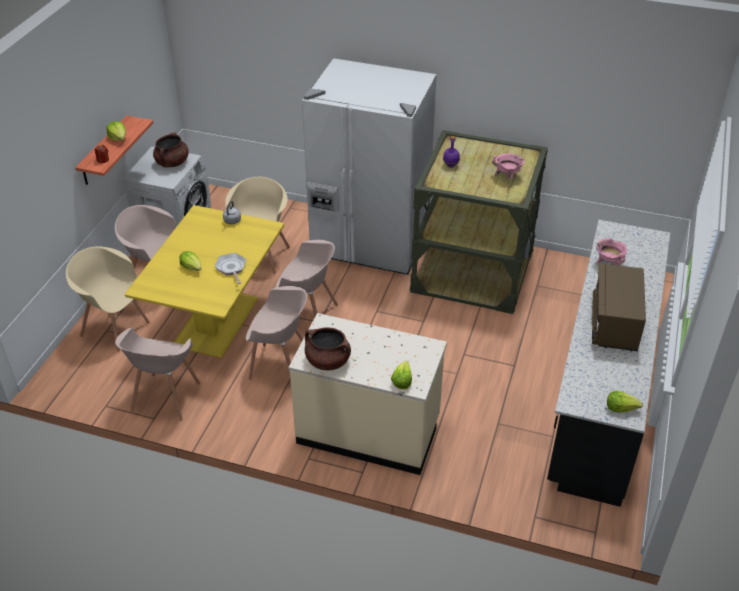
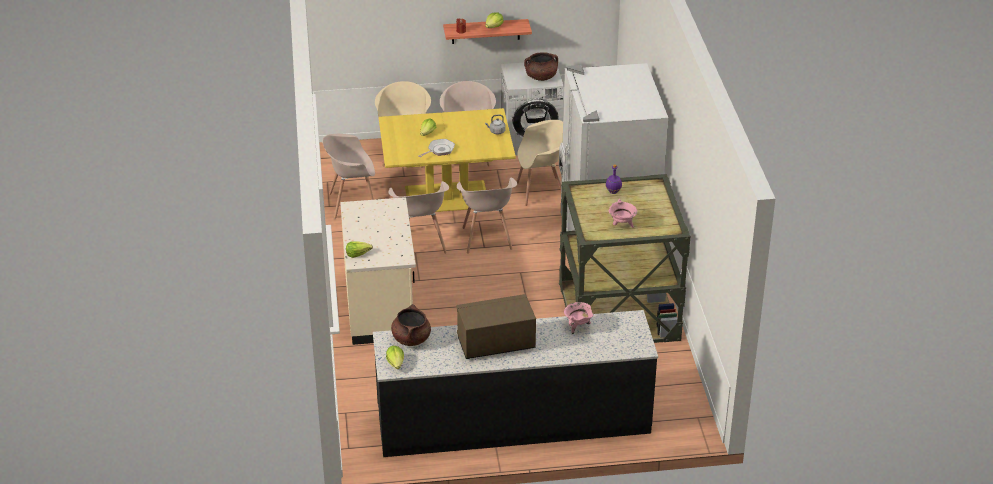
camera: 65 degrees right, 5 degrees down
brown cooking pot [305,327,351,371] -> brown cooking pot moved to [391,304,431,346]

